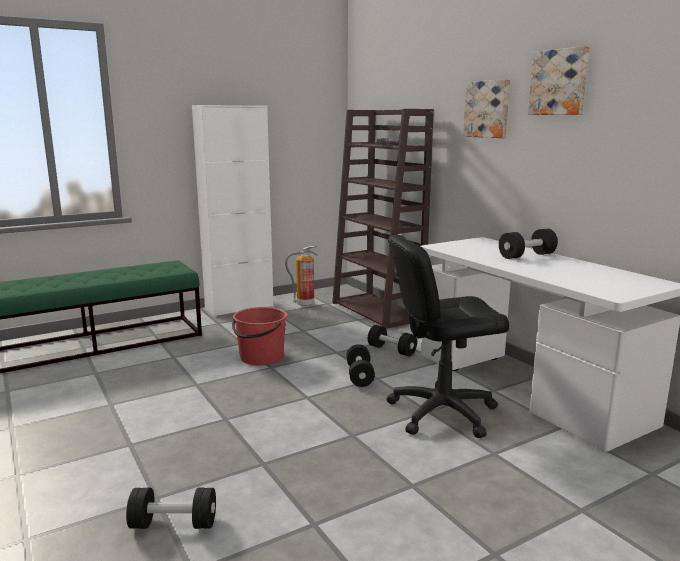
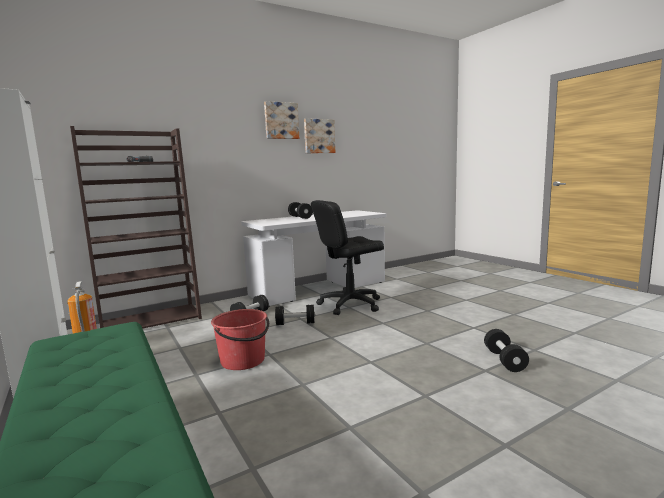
camera: 90 degrees left, 5 degrees down
black office chair [386,235,509,438] -> black office chair turned 75 degrees clockwise [311,200,384,315]
picture [463,79,510,138] -> picture moved to [304,118,336,153]

